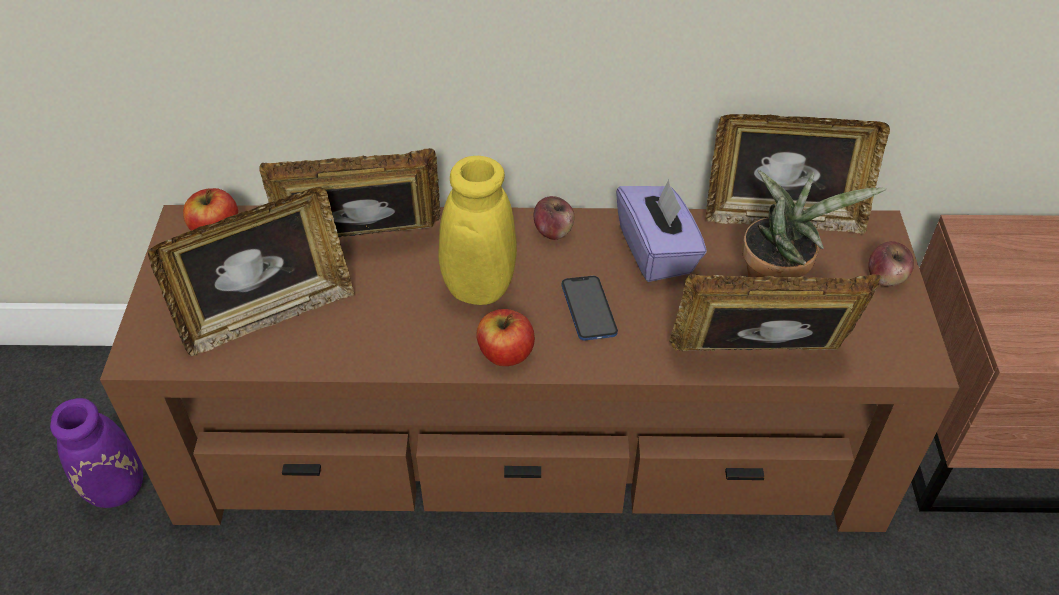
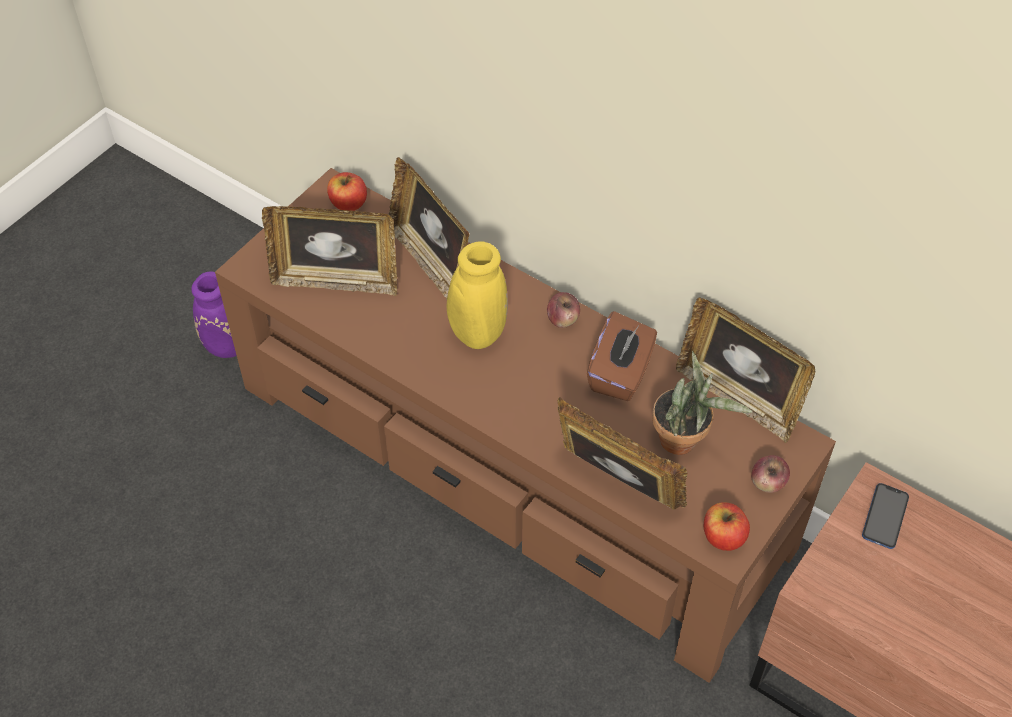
camera: 35 degrees right, 5 degrees up
picture frame [259,148,440,237] -> picture frame turned 150 degrees counterclockwise [389,157,469,300]
apple [476,309,535,366] -> apple moved to [704,502,750,551]
phone [561,276,618,341] -> phone moved to [862,483,909,549]
purple tissue box [616,179,707,282] -> brown tissue box [587,311,657,401]

